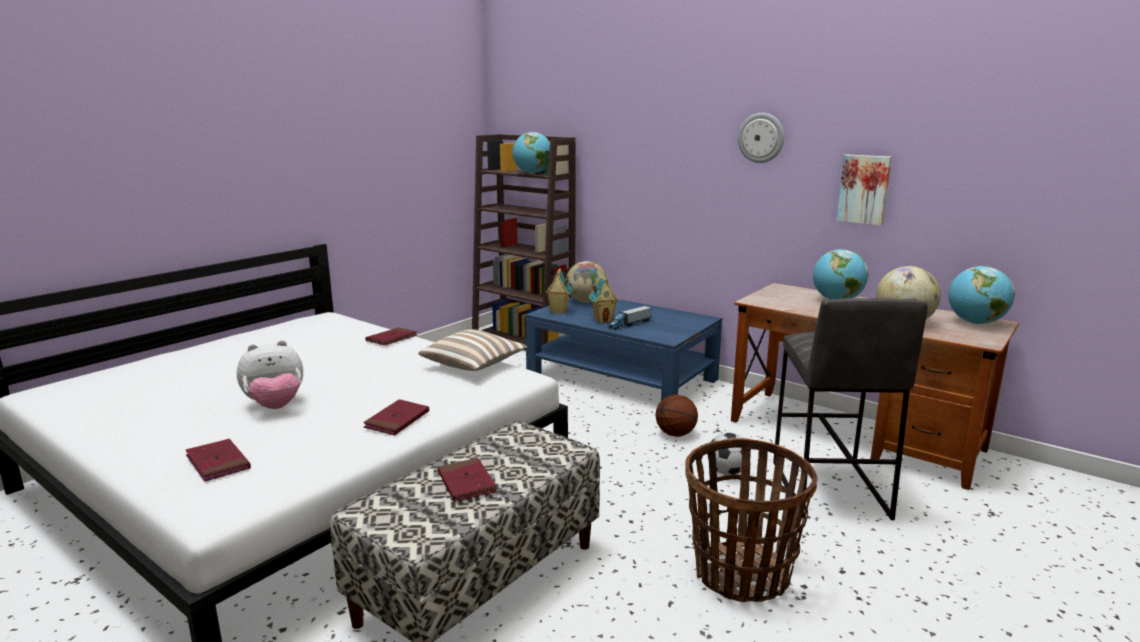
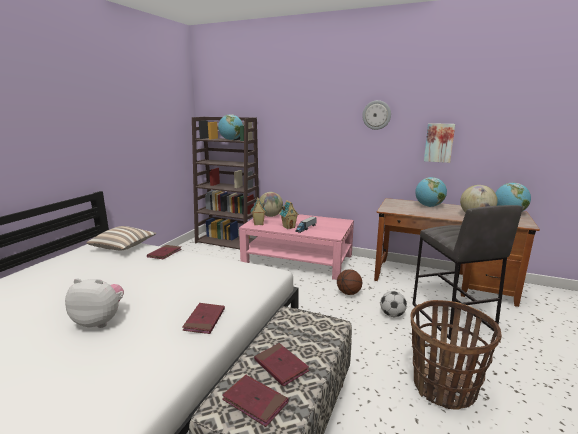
camera: 15 degrees left, 0 degrees up
red book [186,439,251,482] -> red book moved to [222,375,288,427]
plush toy [237,340,303,409] -> plush toy turned 135 degrees counterclockwise [65,278,124,328]
pillow [418,329,527,371] -> pillow moved to [87,226,157,250]
blue coffee table [525,297,722,401] -> pink coffee table [239,213,354,280]

